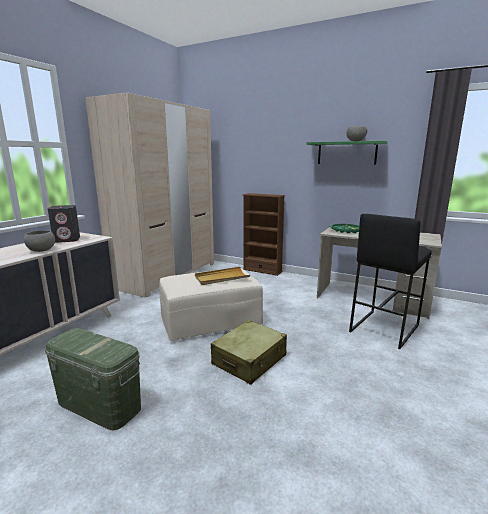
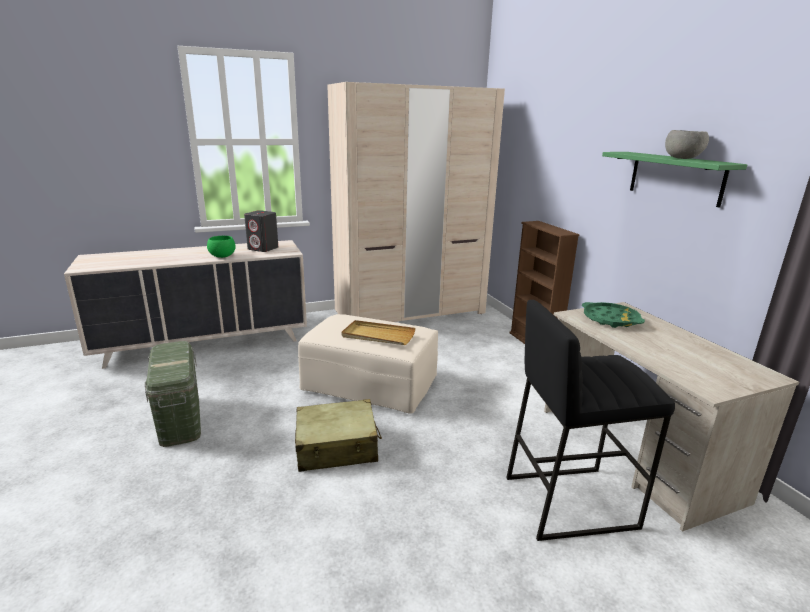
camera: 40 degrees right, 5 degrees up
grey bowl [24,230,55,252] -> green bowl [207,236,236,258]

